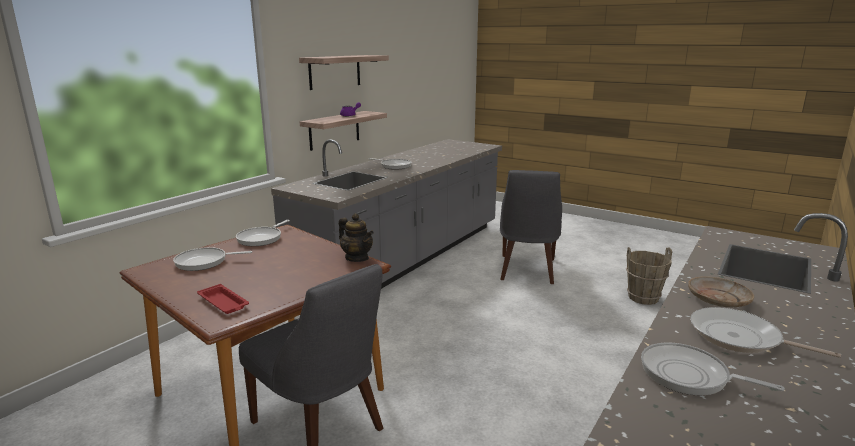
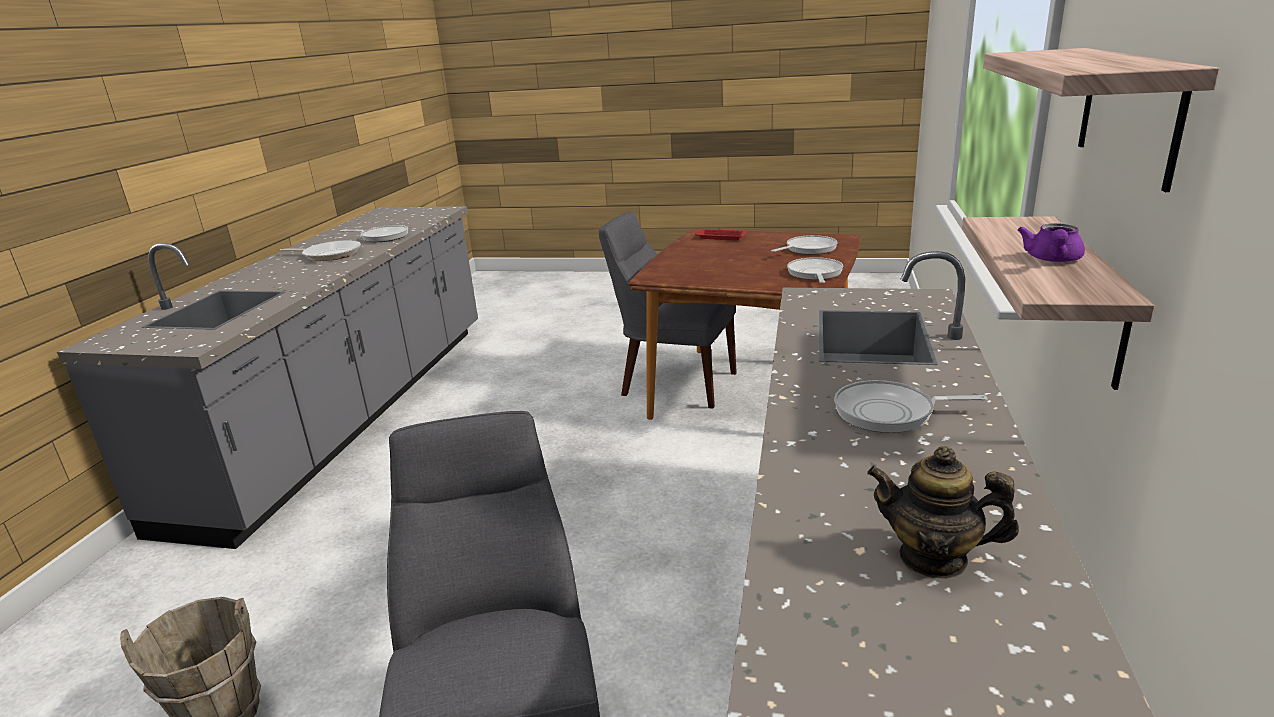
camera: 160 degrees right, 5 degrees up
teapot [339,213,374,262] -> teapot moved to [867,446,1019,579]
beige plate [688,276,754,307] -> none

